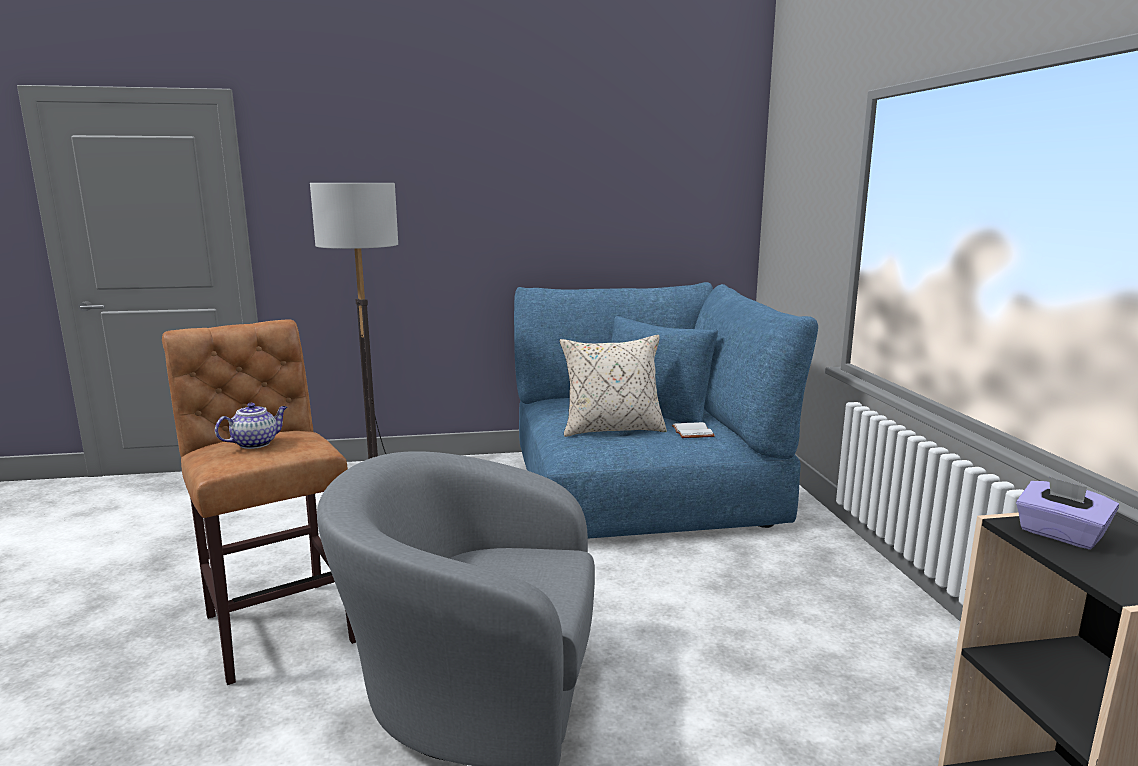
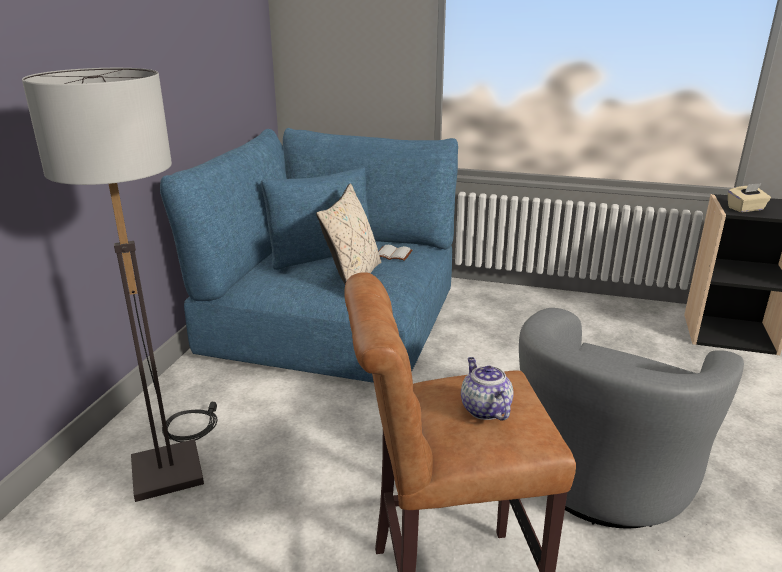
camera: 65 degrees left, 10 degrees up
purple tissue box [1016,476,1119,550] -> beige tissue box [728,183,771,212]

